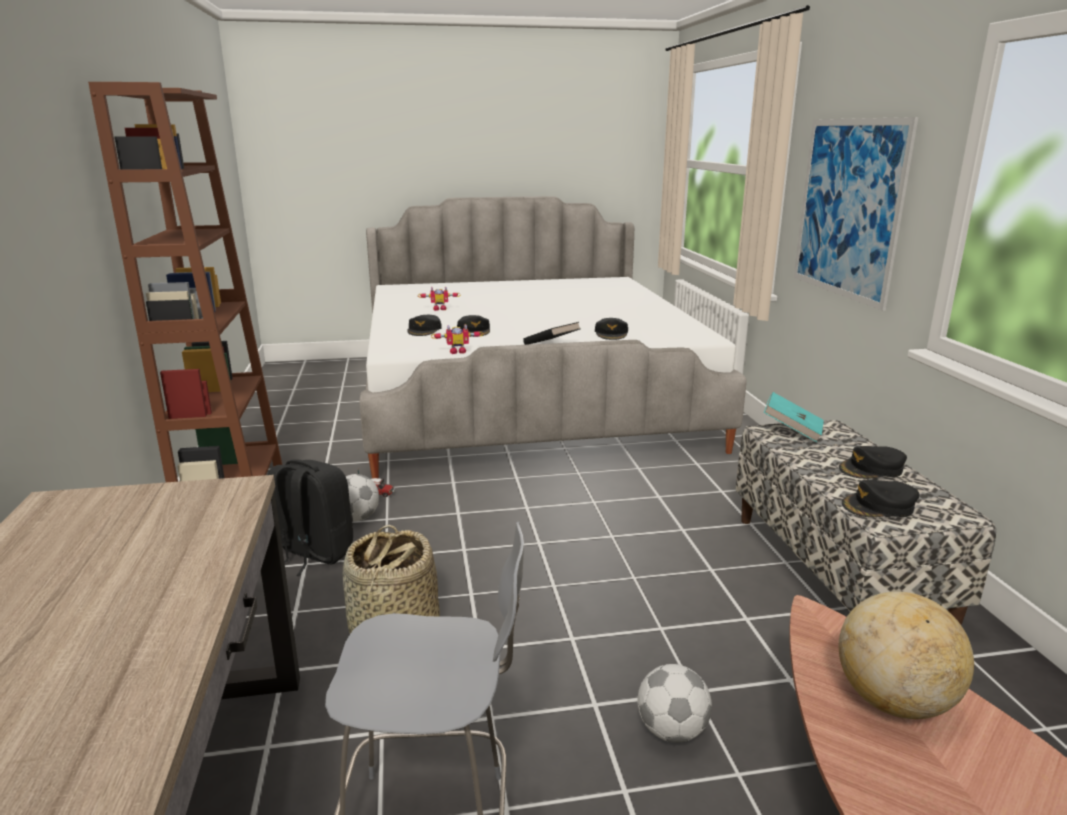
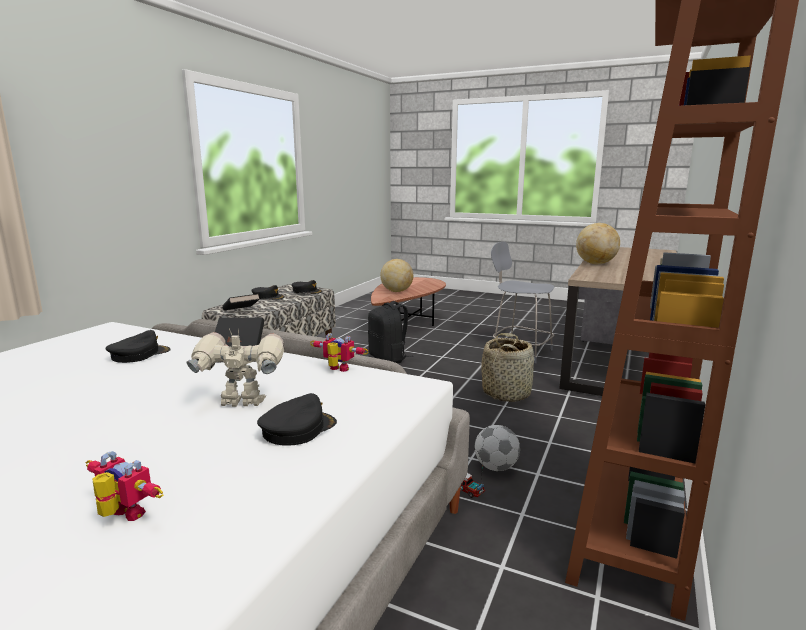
camera: 145 degrees left, 5 degrees down
black backpack [268,459,353,576] -> black backpack moved to [368,301,411,363]
black cap [457,315,490,337] -> toy robot [187,328,285,407]
football [637,664,712,743] -> none
turquoise book [764,392,824,442] -> black book [222,294,260,310]
picture [793,117,918,311] -> none
none -> globe [576,223,620,264]

